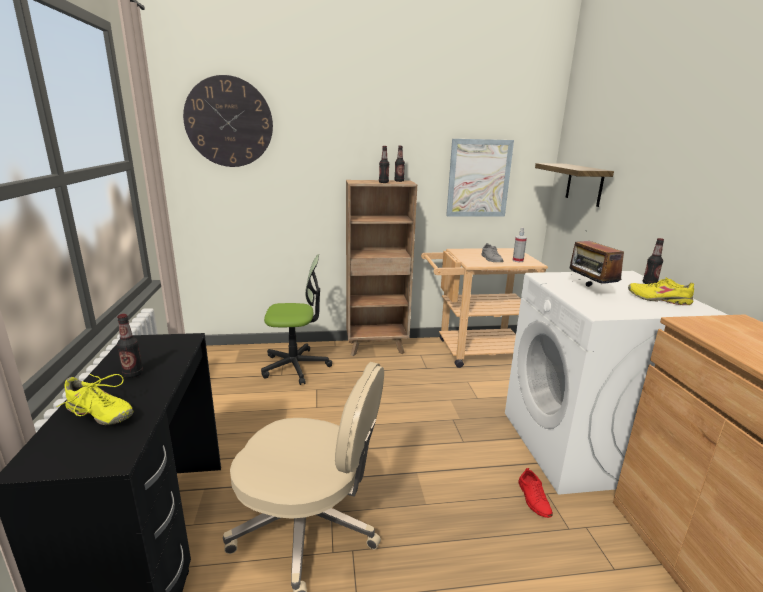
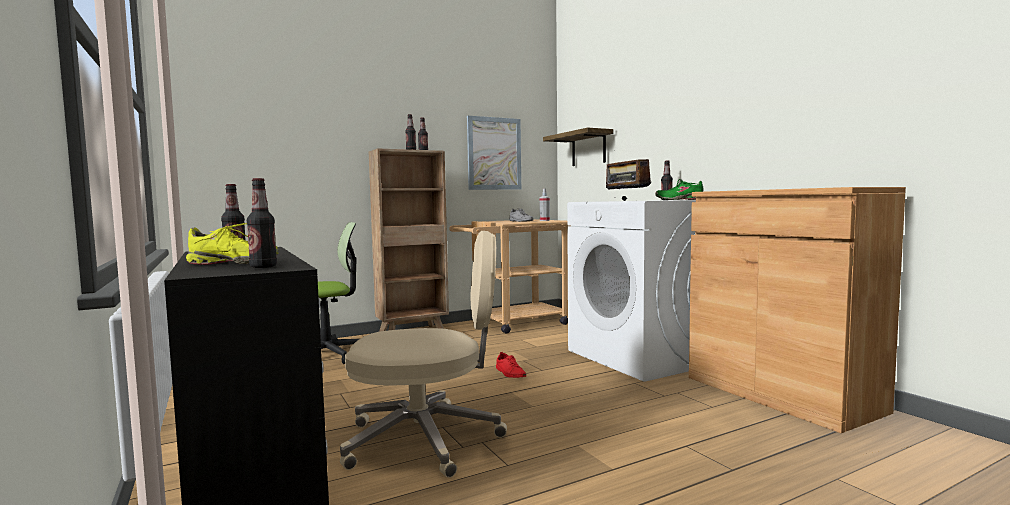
camera: 20 degrees left, 15 degrees down
wall clock [183,75,273,167] -> none
red shoe [518,468,553,518] -> red shoe moved to [496,352,526,378]
yellow shoe [628,277,694,305] -> green shoe [655,179,703,200]
none -> bottle [247,178,277,268]

